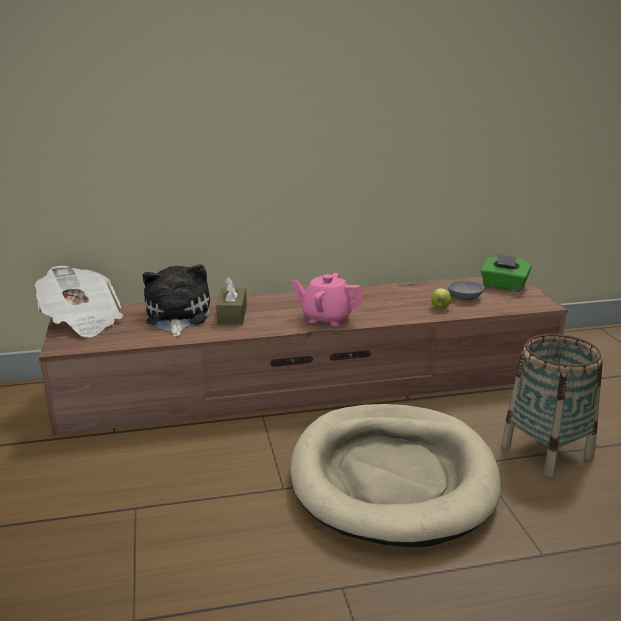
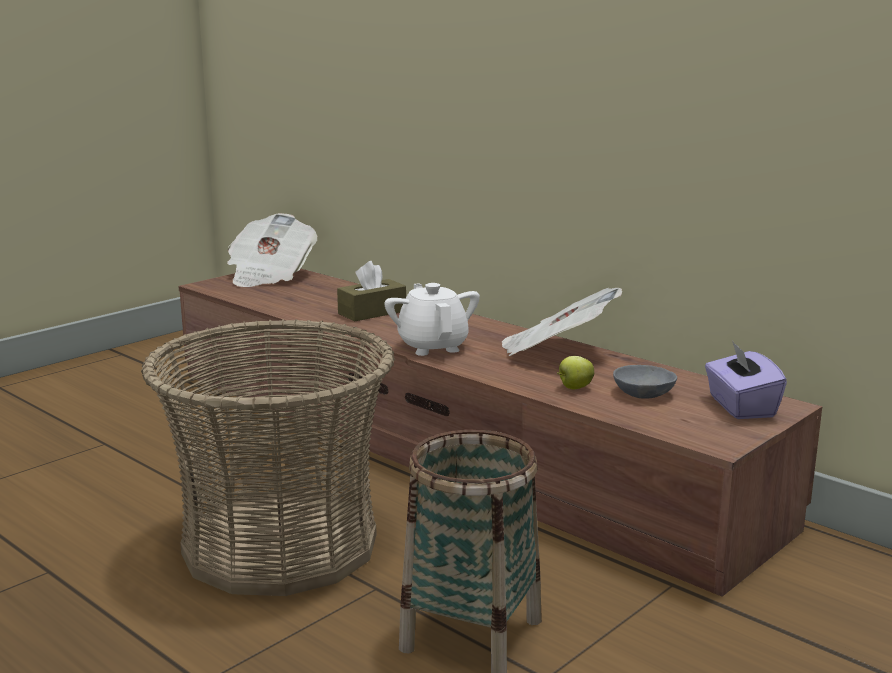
camera: 55 degrees right, 5 degrees down
plush toy [143,264,210,337] -> none
beige dog bed [290,404,501,547] -> basket [141,319,395,596]
pink teapot [291,273,363,326] -> white teapot [384,283,480,356]
green tissue box [481,253,532,292] -> purple tissue box [705,342,787,419]
none -> newspaper [502,288,622,356]

